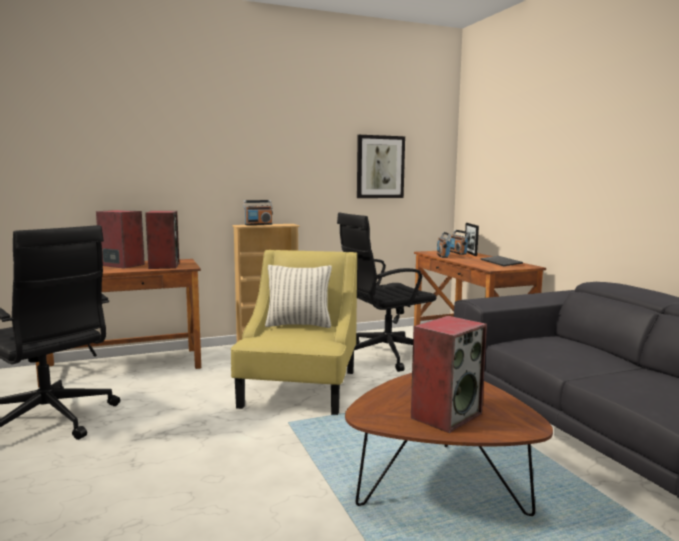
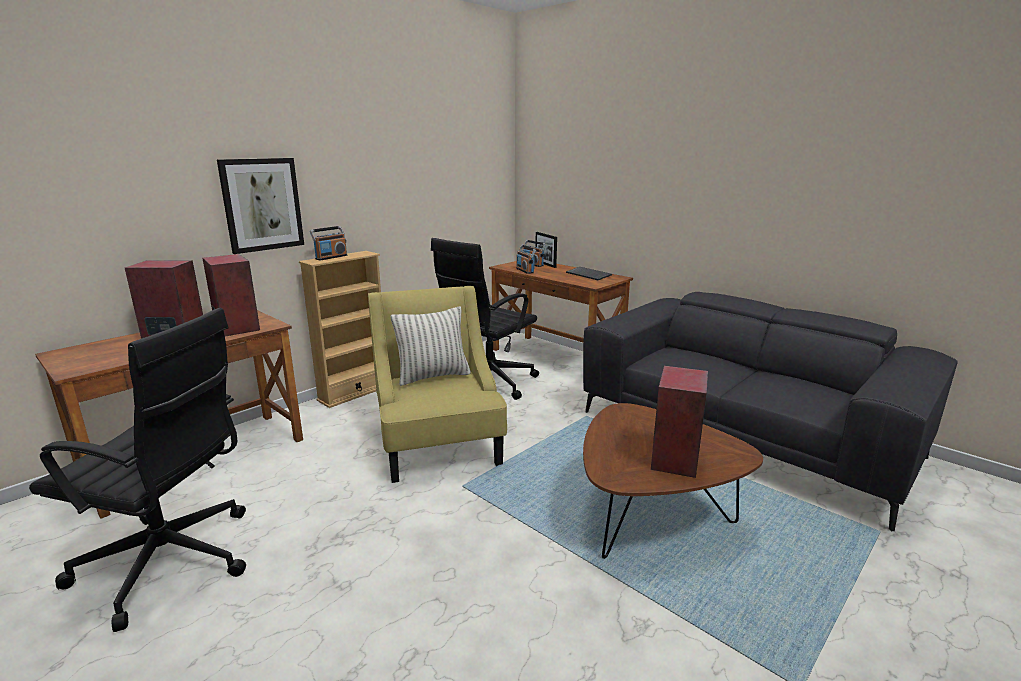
camera: 25 degrees left, 10 degrees up
picture [357,135,405,198] -> picture moved to [217,158,304,254]

